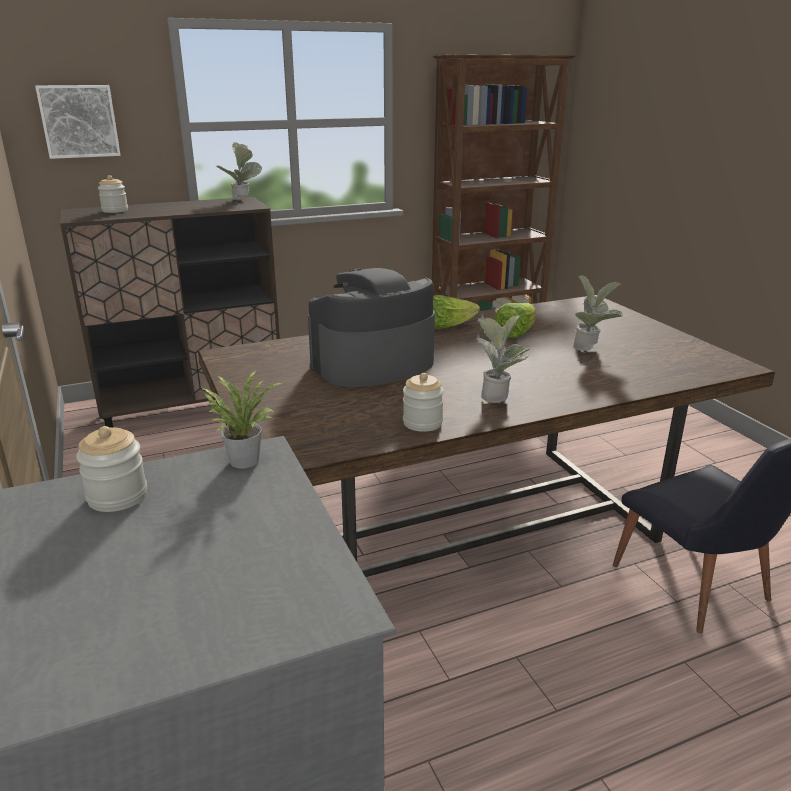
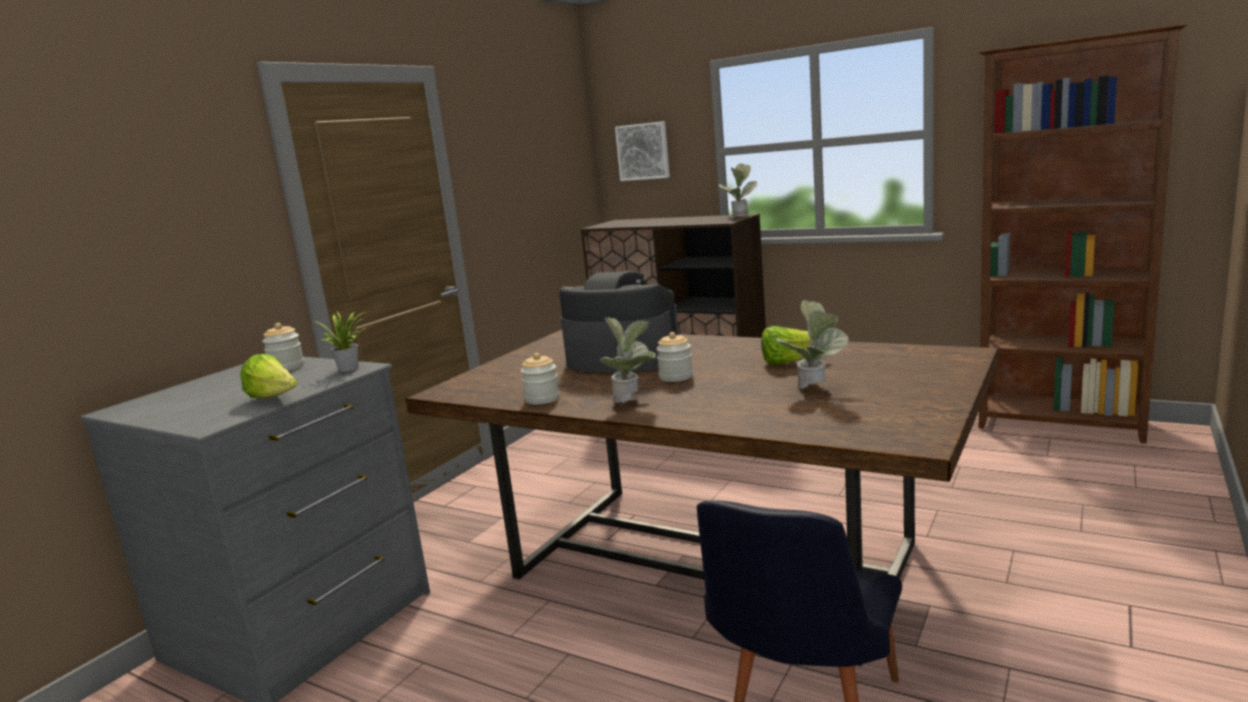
camera: 55 degrees right, 10 degrees down
jar [98,175,128,213] -> jar moved to [656,332,693,382]
lettuce [433,295,480,329] -> lettuce moved to [240,354,298,399]

